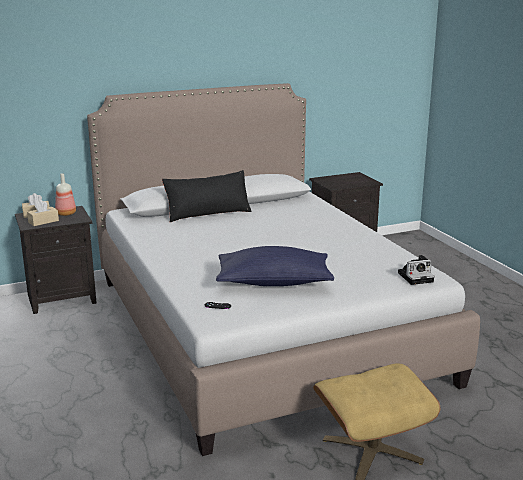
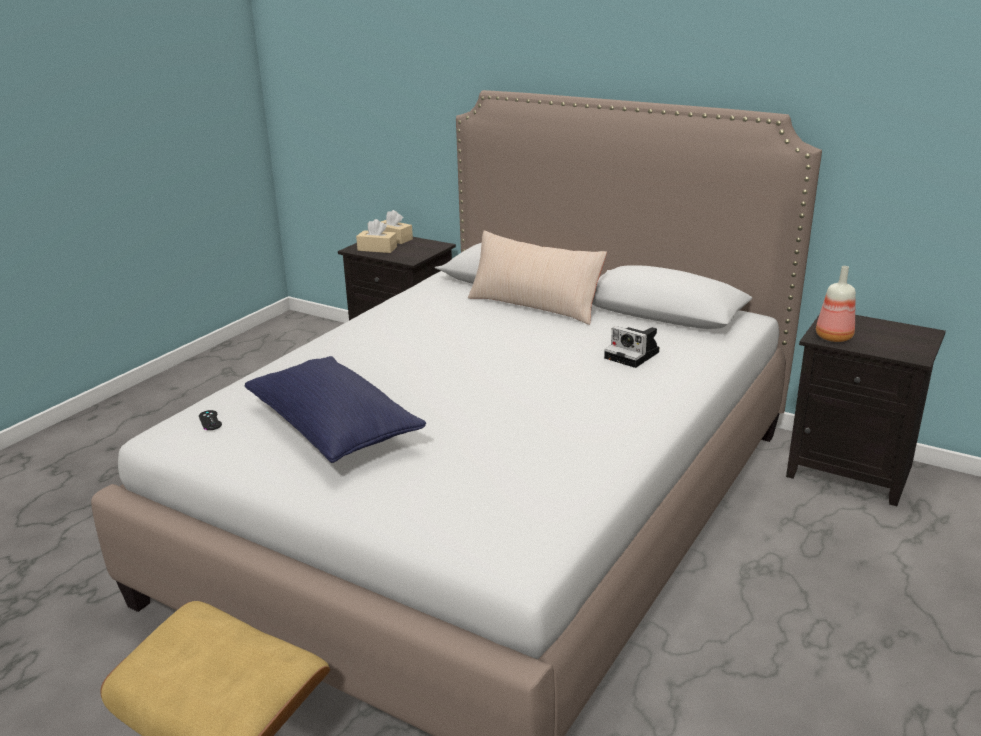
camera: 55 degrees right, 5 degrees up
bottle [55,173,76,216] -> bottle moved to [816,266,856,342]
black pillow [162,170,252,222] -> beige pillow [468,231,607,325]
camera [398,255,434,285] -> camera moved to [604,326,659,368]

